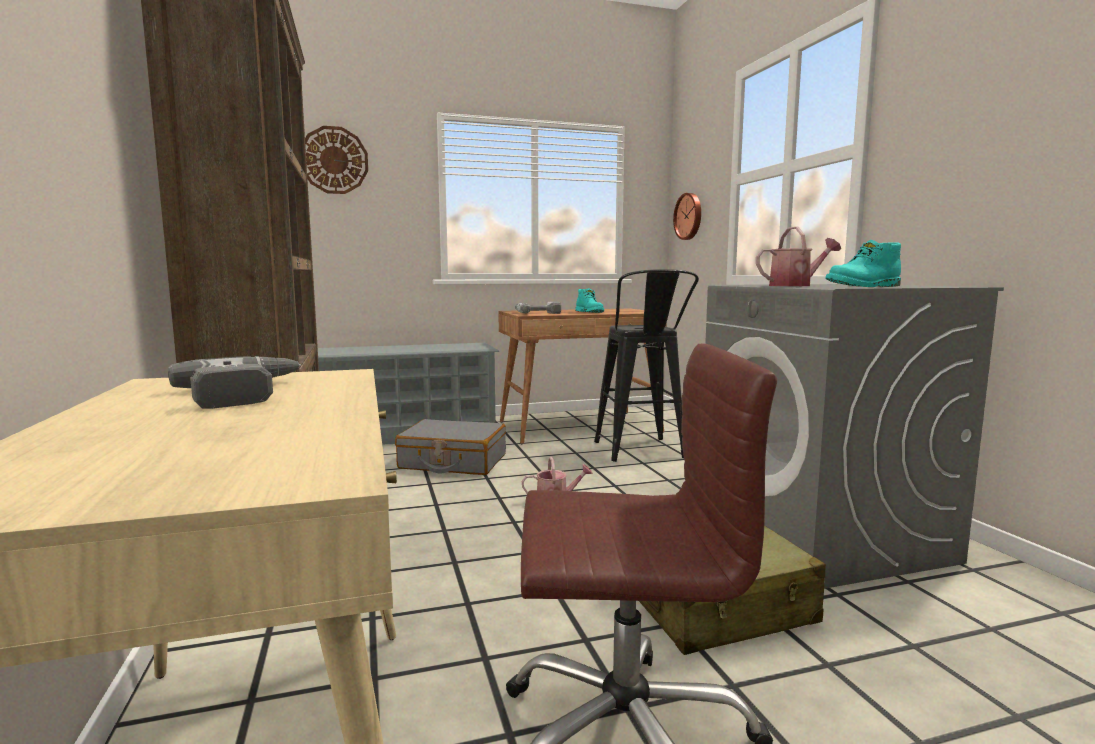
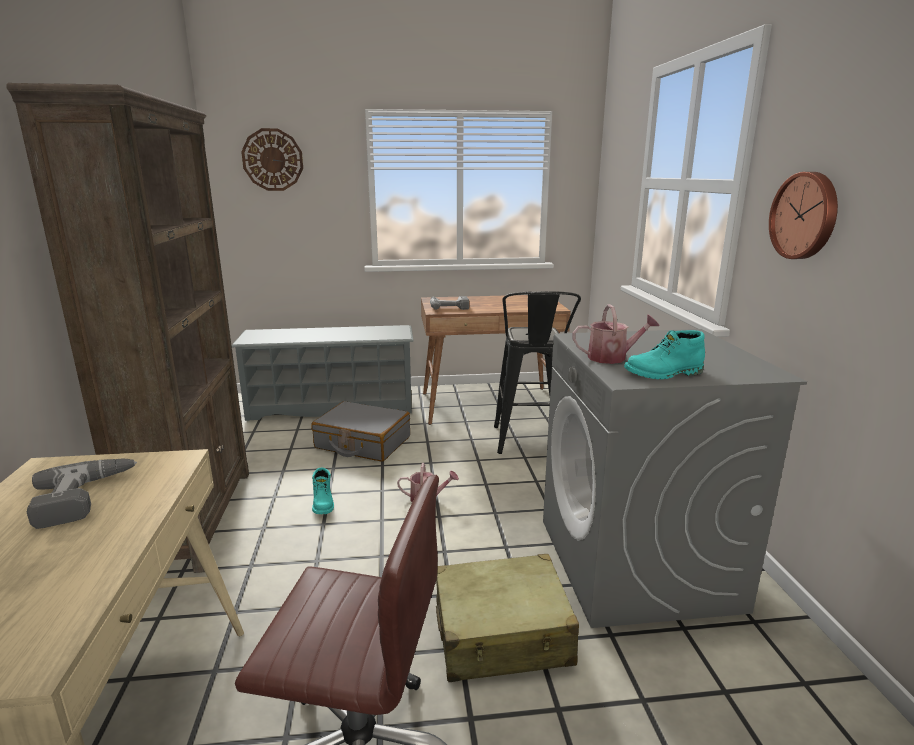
camera: 10 degrees right, 10 degrees up
turquoise boot [575,288,604,313] -> turquoise boot moved to [312,468,334,514]
wall clock [673,193,701,240] -> wall clock moved to [769,172,838,259]

